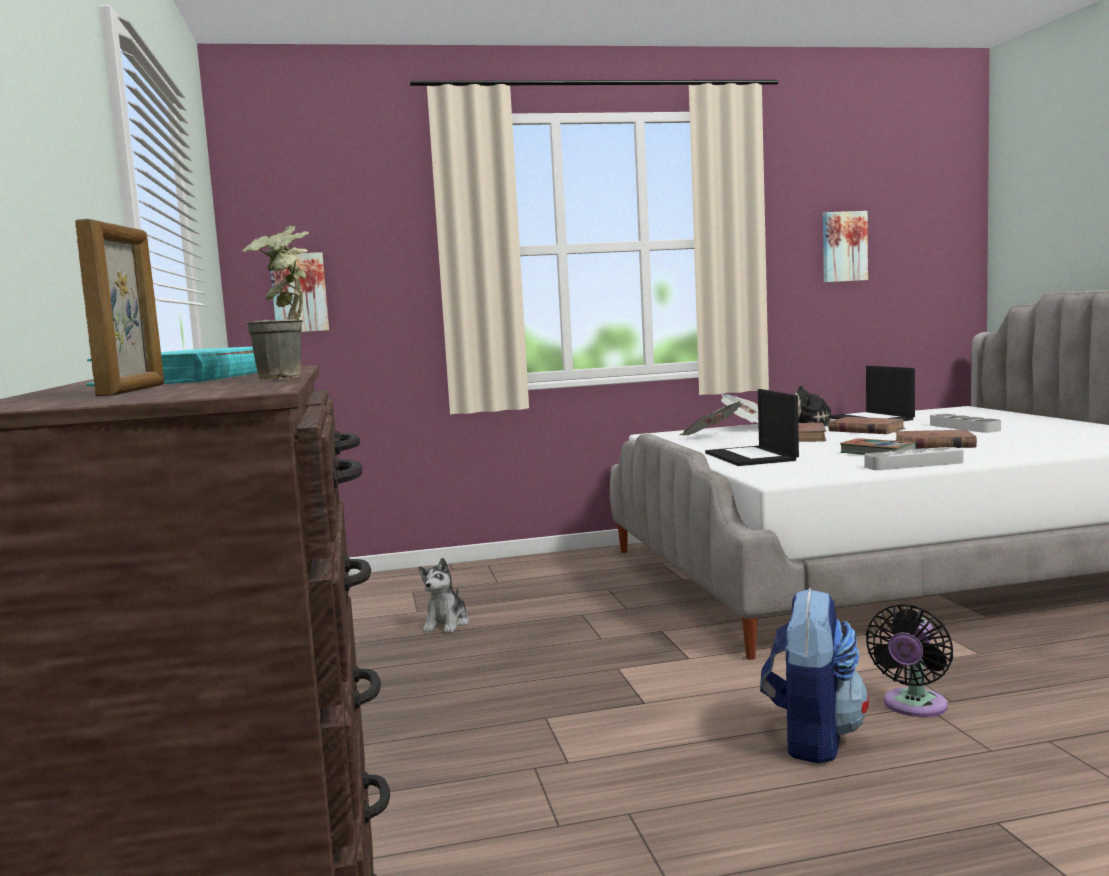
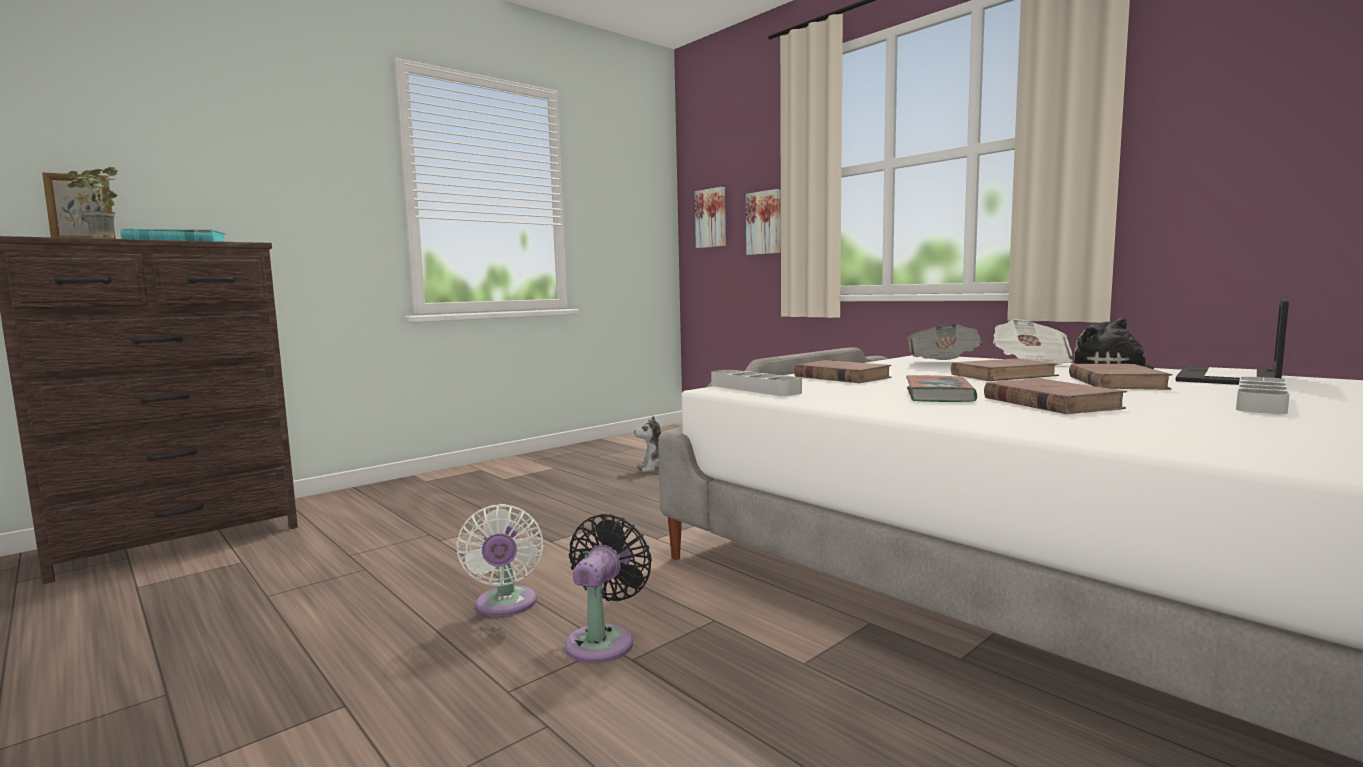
camera: 60 degrees right, 0 degrees up
laptop [705,389,799,466] -> brown book [794,360,892,383]
backpack [760,588,869,764] -> white fan [456,504,544,617]
picture [823,211,868,283] -> picture moved to [746,189,781,255]
grey tray [864,447,963,470] -> grey tray moved to [711,370,802,396]
black fan [866,604,954,717] -> black fan turned 105 degrees clockwise [565,514,652,663]

